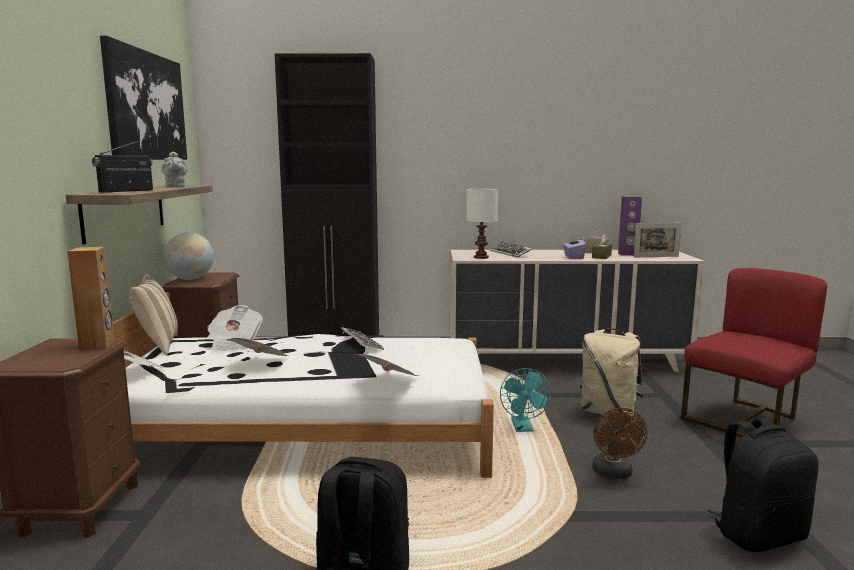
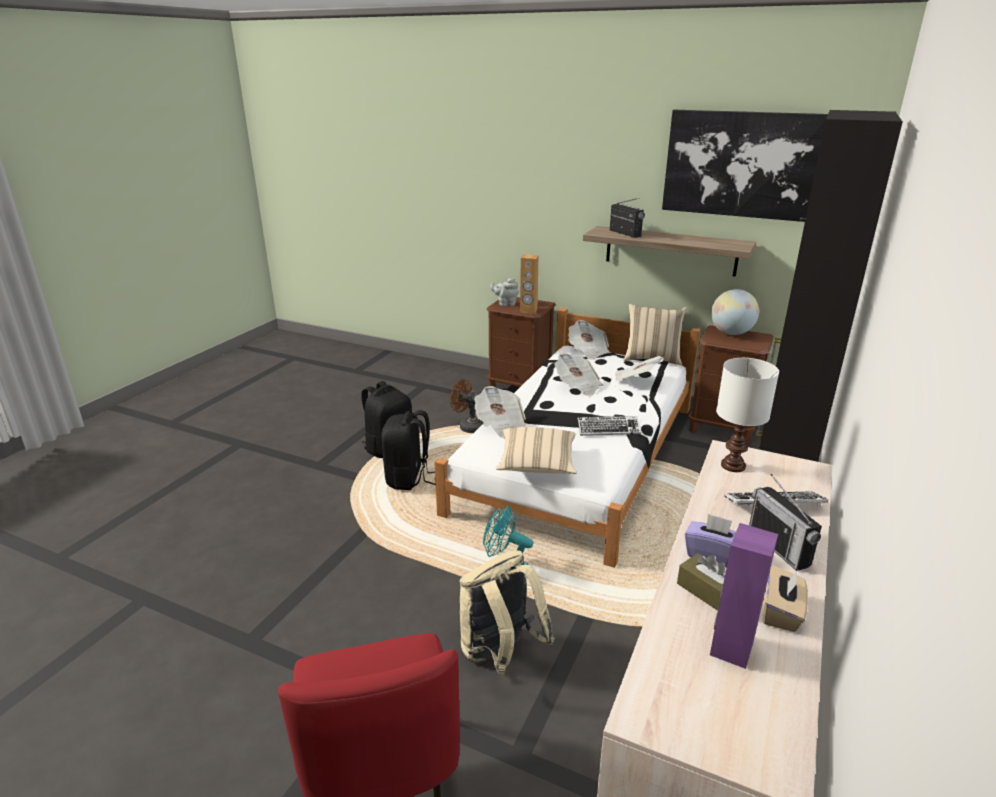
camera: 115 degrees right, 15 degrees up
grey teapot [161,152,188,187] -> grey teapot moved to [490,278,519,306]
brown fan [592,408,647,479] -> brown fan moved to [450,379,483,433]
picture frame [634,223,681,257] -> none
black backpack [707,417,819,552] -> black backpack moved to [381,410,436,490]
none -> beige pillow [496,427,577,474]
none -> radio [749,474,822,571]

